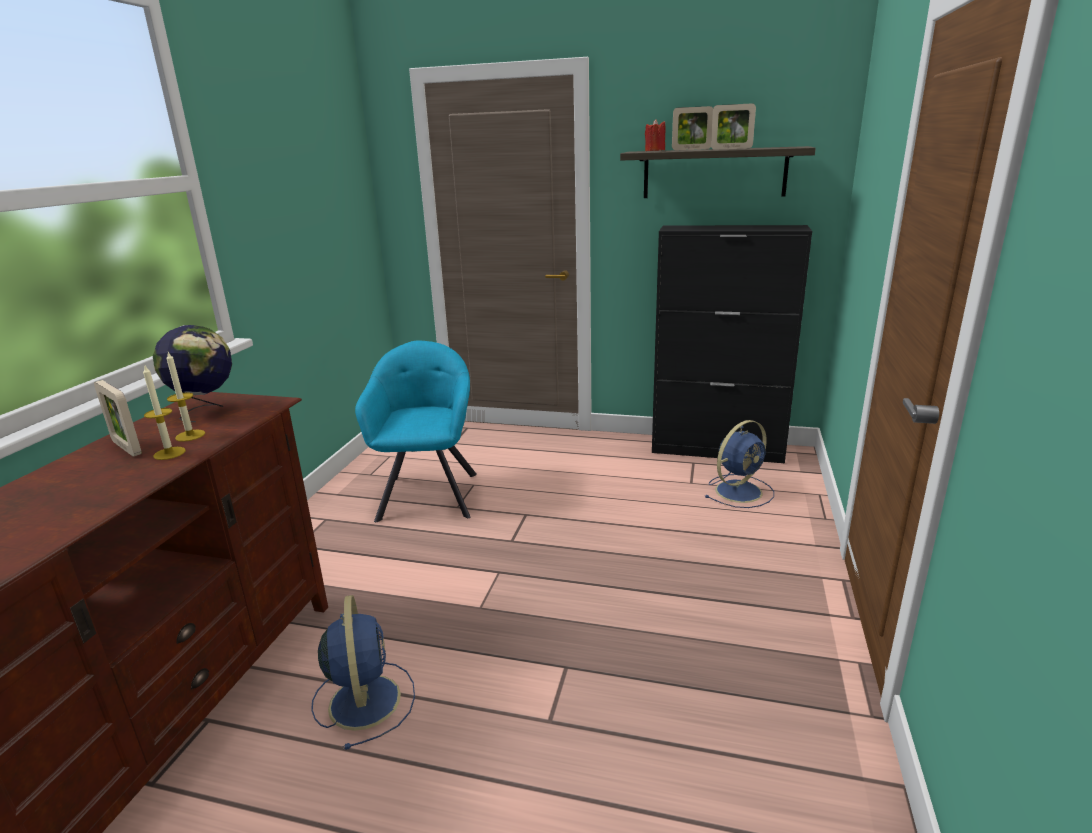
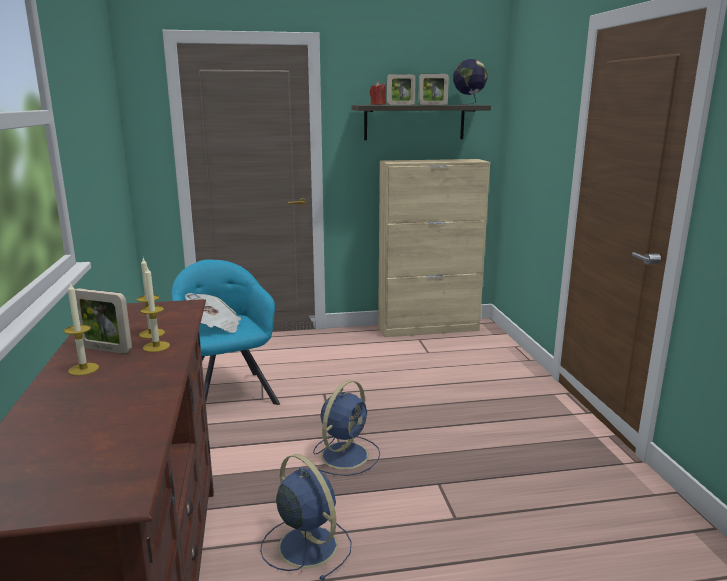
camera: 25 degrees left, 5 degrees down
globe [153,325,232,422] -> globe moved to [453,59,487,105]
black cabinet [652,225,812,463] -> beige cabinet [378,159,490,337]
blue fan [704,420,774,508] -> blue fan moved to [313,380,380,476]
none -> candle [64,283,99,376]
none -> newspaper [185,293,241,333]

